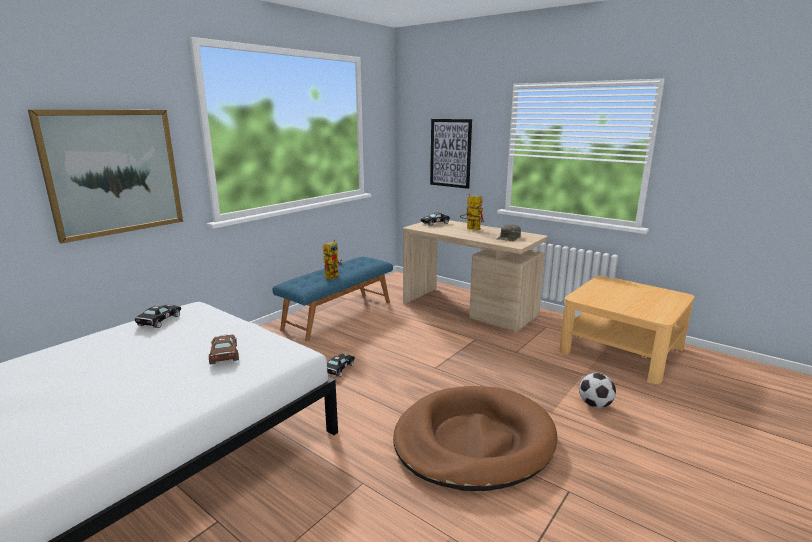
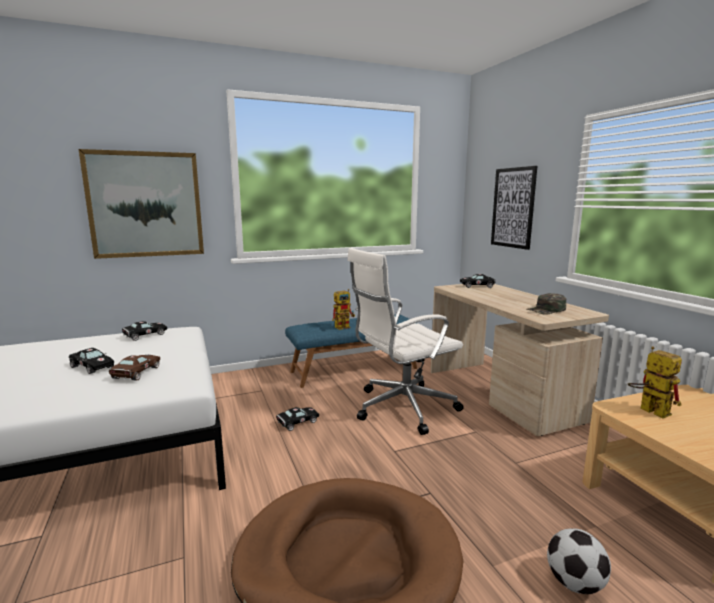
camera: 30 degrees right, 5 degrees down
toy robot [460,194,484,231] -> toy robot moved to [628,346,682,418]
none -> black toy car [69,348,114,374]
none -> white office chair [347,248,464,435]

